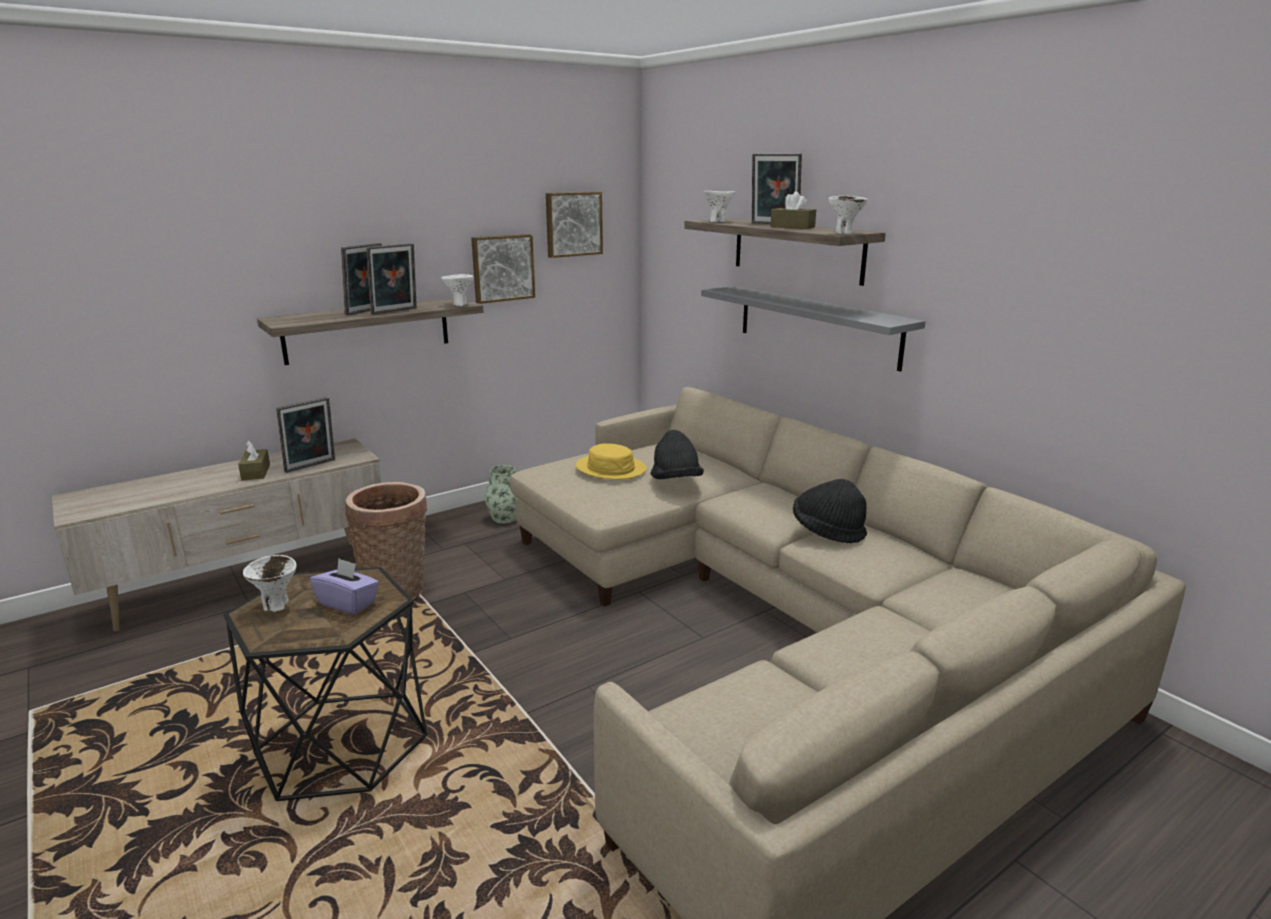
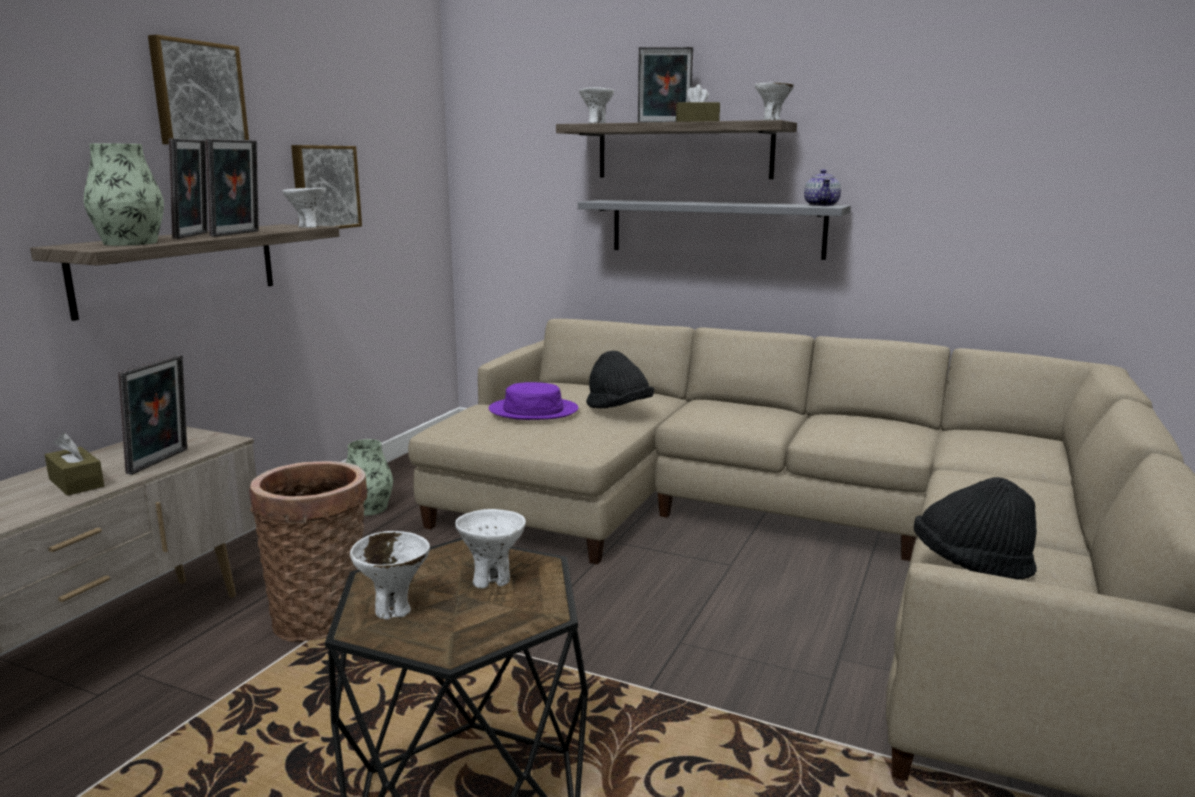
camera: 30 degrees left, 5 degrees down
purple tissue box [310,558,379,615] -> white bowl [455,509,526,588]
picture [546,192,603,258] -> picture moved to [148,35,249,145]
yellow hat [576,443,647,480] -> purple hat [489,382,578,420]
black hat [793,479,867,543] -> black hat moved to [914,477,1037,580]
none -> vase [84,144,164,246]
none -> teapot [804,169,841,206]

